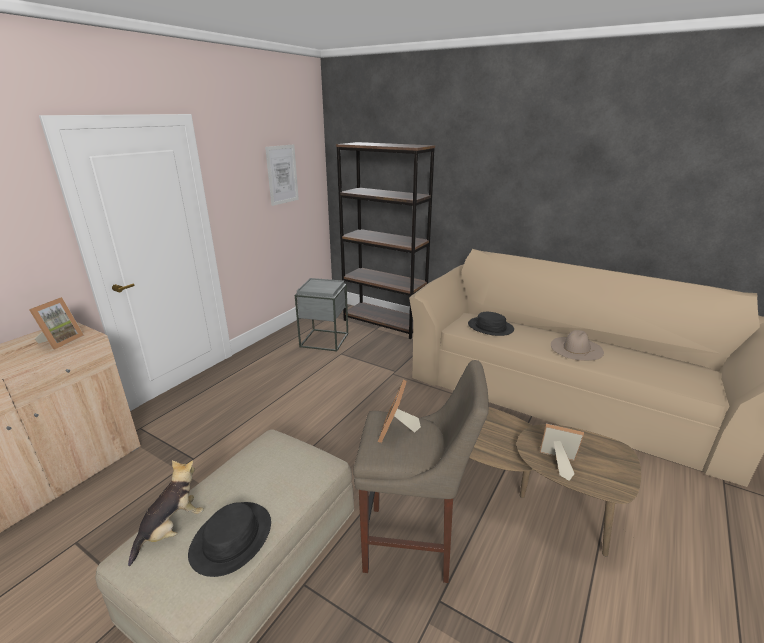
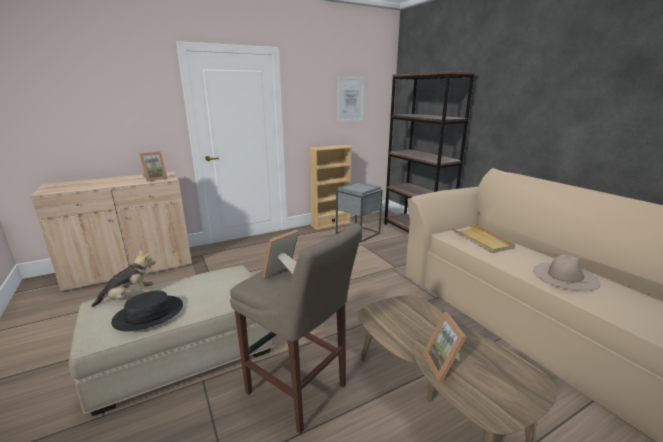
camera: 30 degrees right, 5 degrees down
black hat [468,312,514,336] -> beige tray [452,224,515,253]
picture frame [540,424,584,481] -> picture frame turned 150 degrees counterclockwise [423,312,466,382]
none -> beige bookcase [309,145,353,230]

